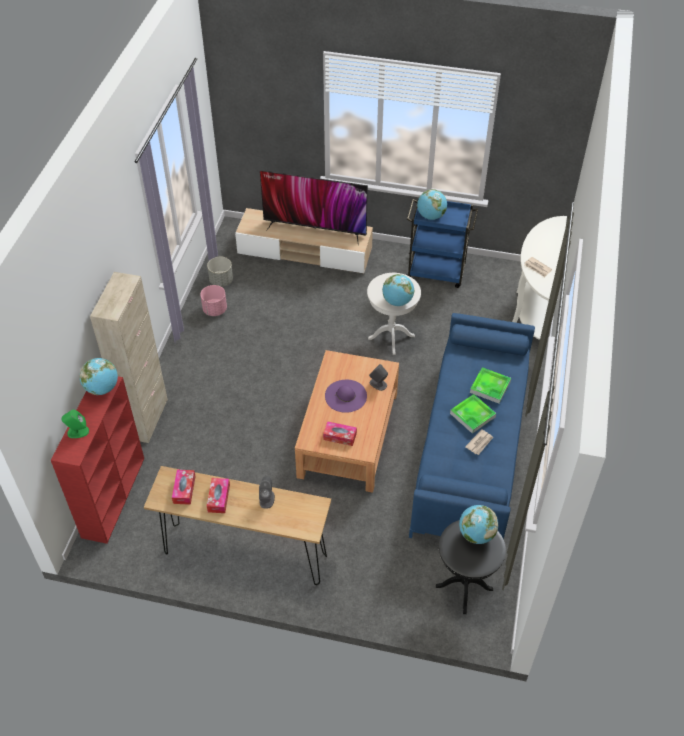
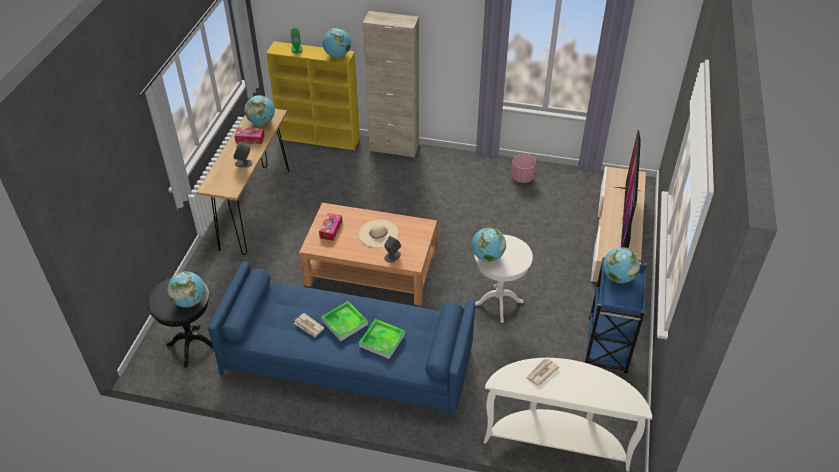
camera: 90 degrees right, 5 degrees down
red bookcase [51,376,144,544] -> yellow bookcase [266,41,360,150]
tissue box [172,470,196,505] -> globe [245,95,275,125]
grey planter [207,257,233,287] -> none
purple hat [325,380,367,413] -> beige hat [359,220,399,248]

